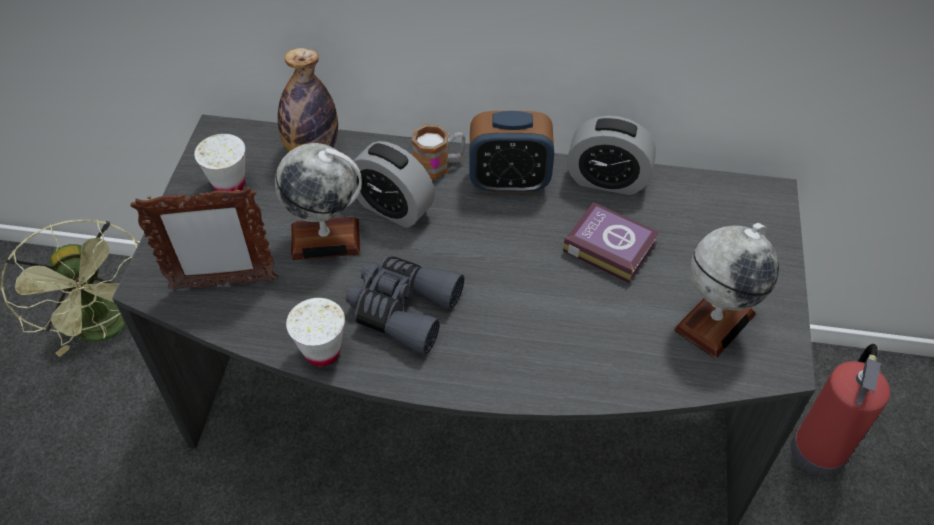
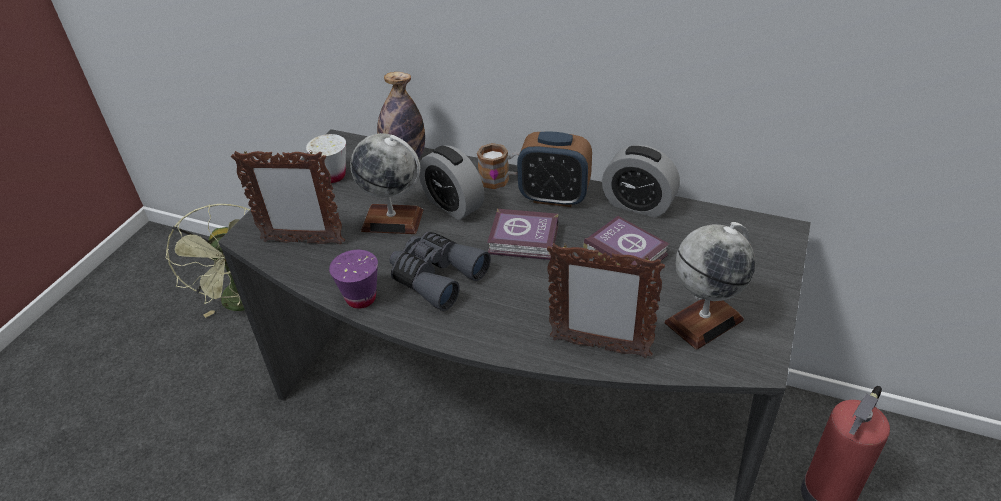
camera: 15 degrees right, 10 degrees down
white cup [286,298,345,366] -> purple cup [329,250,378,309]
none -> book [487,209,559,260]
none -> picture frame [547,243,665,358]

